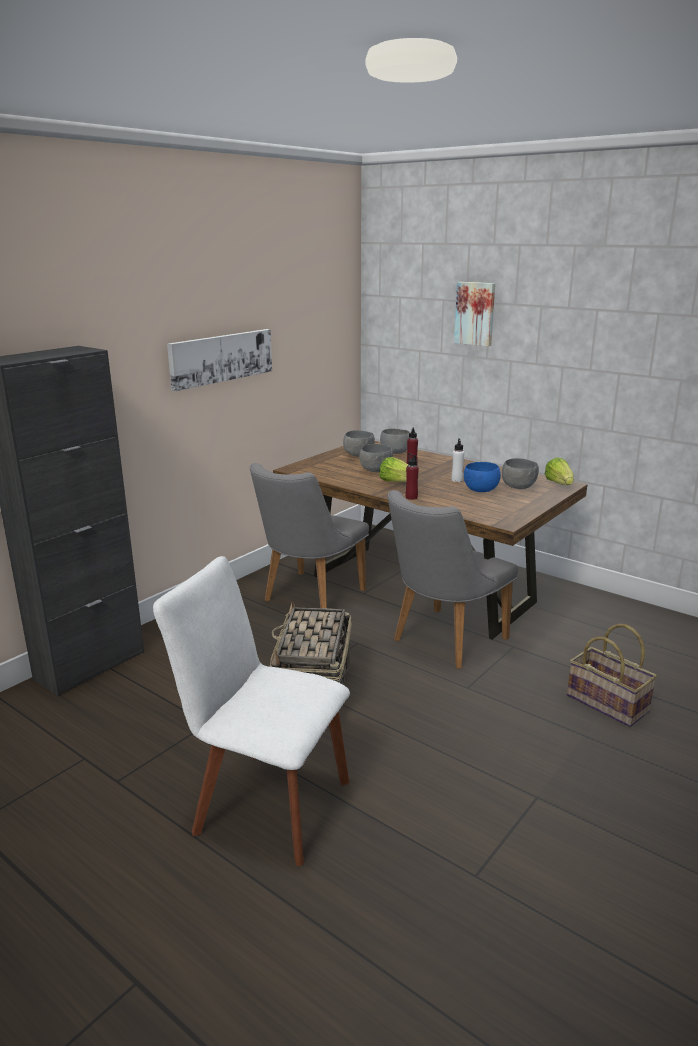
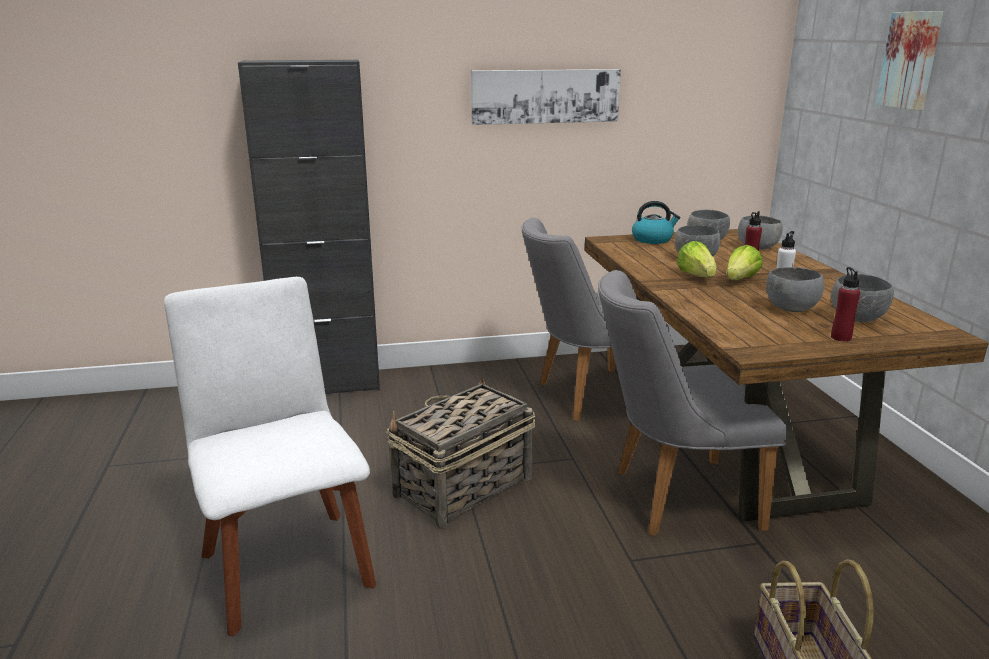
camera: 40 degrees right, 0 degrees up
red bottle [406,453,419,500] -> red bottle moved to [831,267,860,342]
blue bowl [464,462,501,492] -> grey bowl [766,267,824,312]
lettuce [545,458,574,485] -> lettuce moved to [726,245,763,280]
none -> kettle [632,201,681,244]

